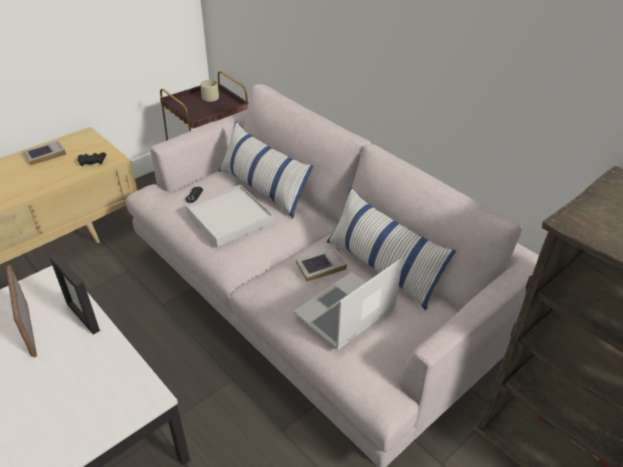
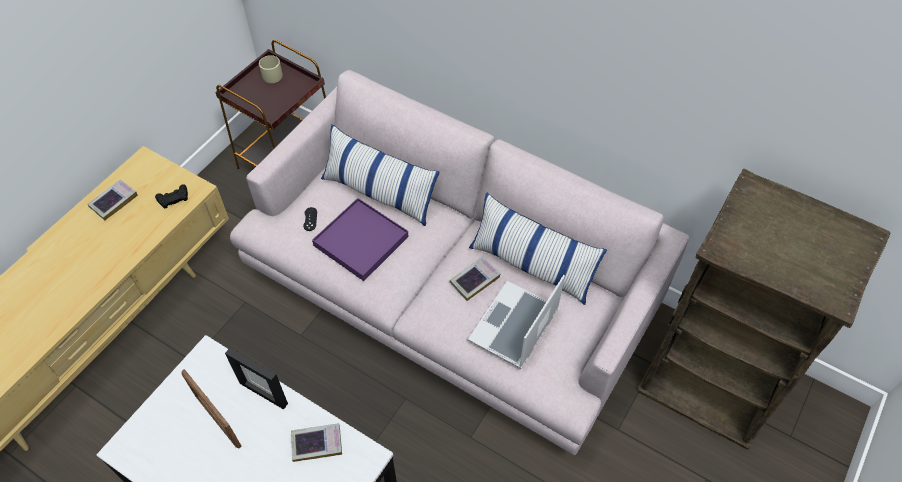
camera: 15 degrees left, 15 degrees up
white tray [186,185,274,247] -> purple tray [312,198,408,281]
none -> book [291,423,342,462]

